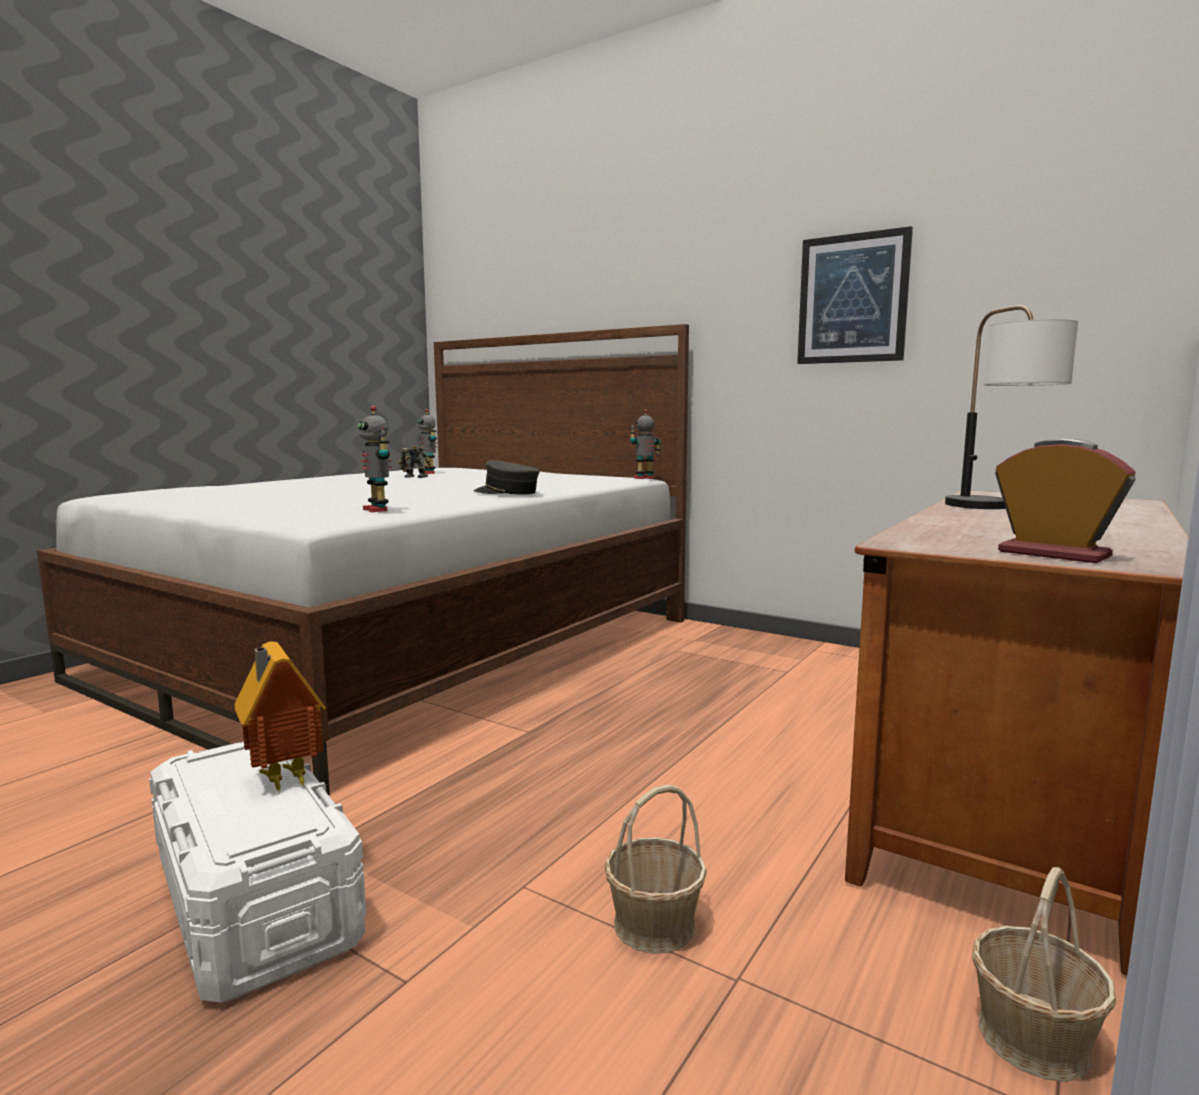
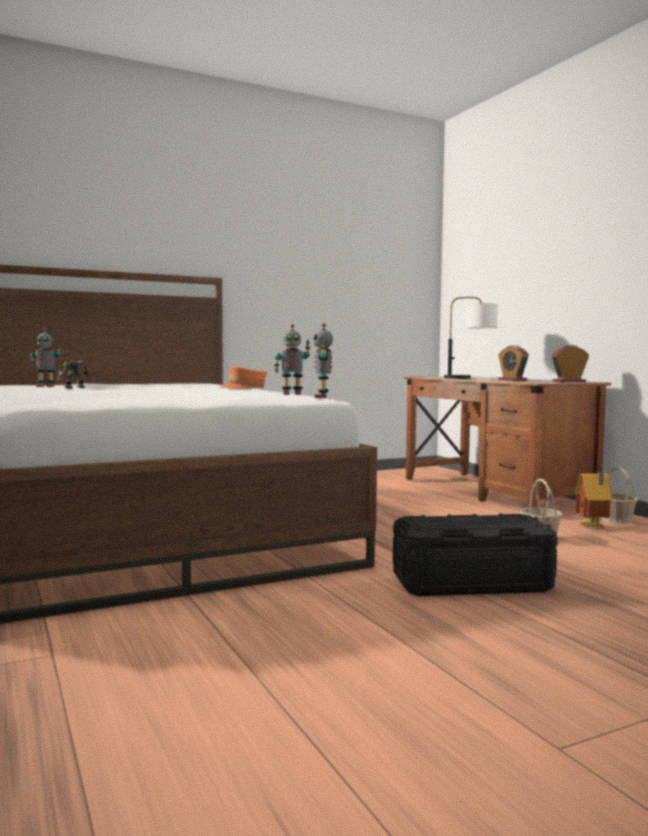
camera: 60 degrees left, 5 degrees down
white storage box [149,742,366,1002] -> black storage box [393,514,558,596]
toy house [235,641,326,794] -> toy house moved to [575,472,612,528]
grey cap [473,460,540,494] -> orange cap [219,366,267,389]
toy robot [630,409,661,479] -> toy robot moved to [313,323,333,398]
picture [797,226,913,364] -> none
none -> alarm clock [498,345,529,381]

